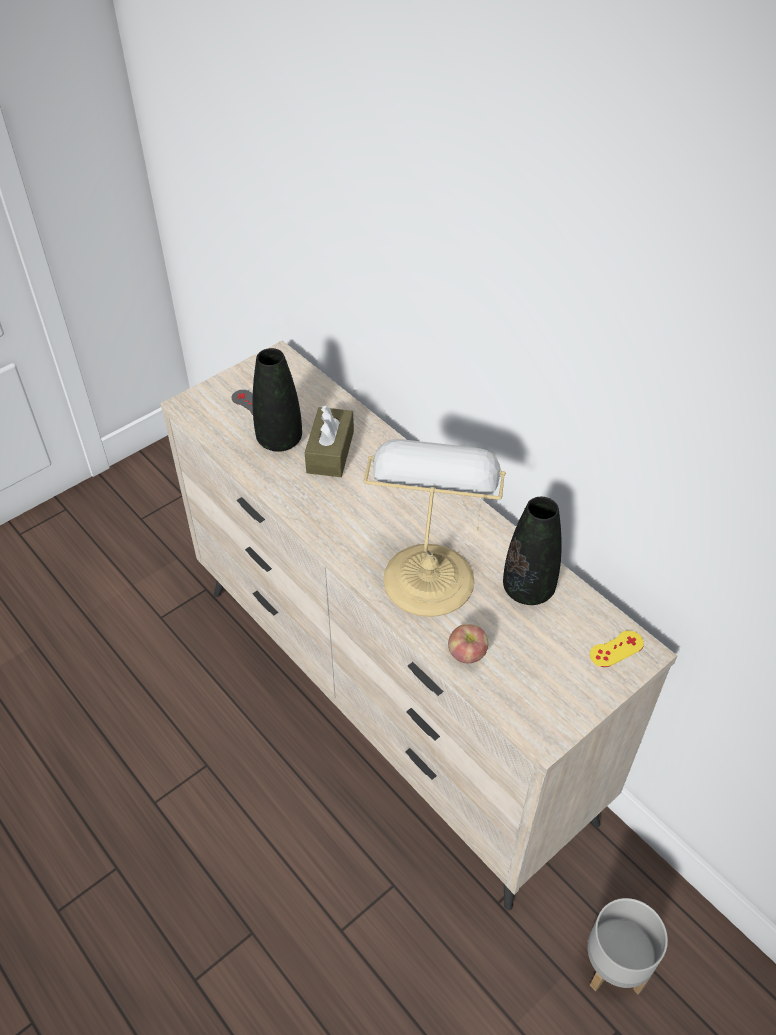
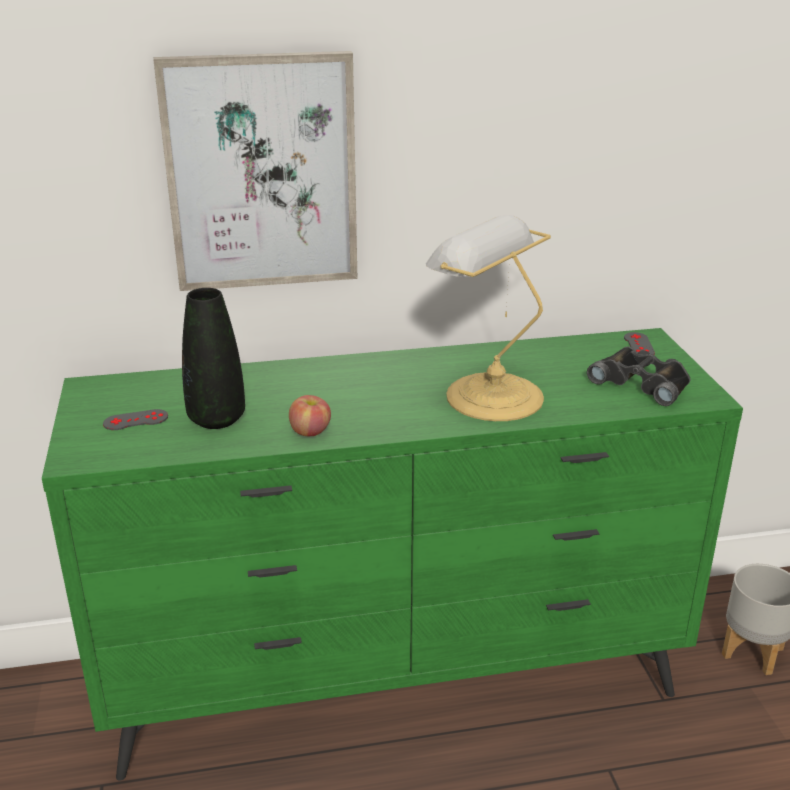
camera: 60 degrees left, 20 degrees down
beige dresser [161,340,677,910] -> green dresser [42,328,743,781]
brown tissue box [305,406,354,477] -> none
apple [448,624,488,663] -> apple moved to [289,395,331,436]
black vase [503,496,562,605] -> none
yellow game controller [590,631,644,667] -> grey game controller [624,332,655,355]
none -> picture [153,51,357,291]
none -> black binoculars [587,347,690,406]

